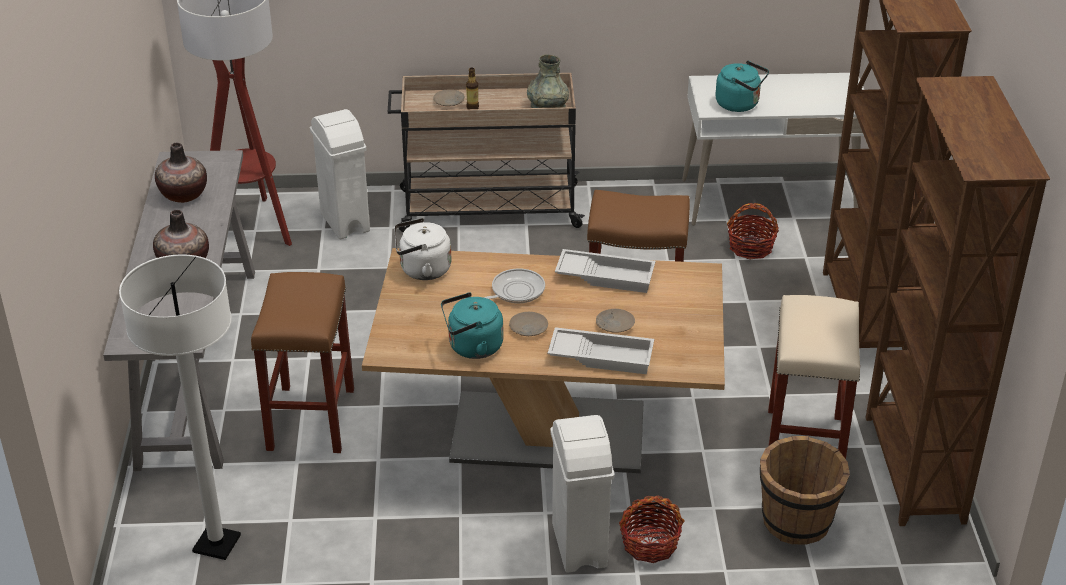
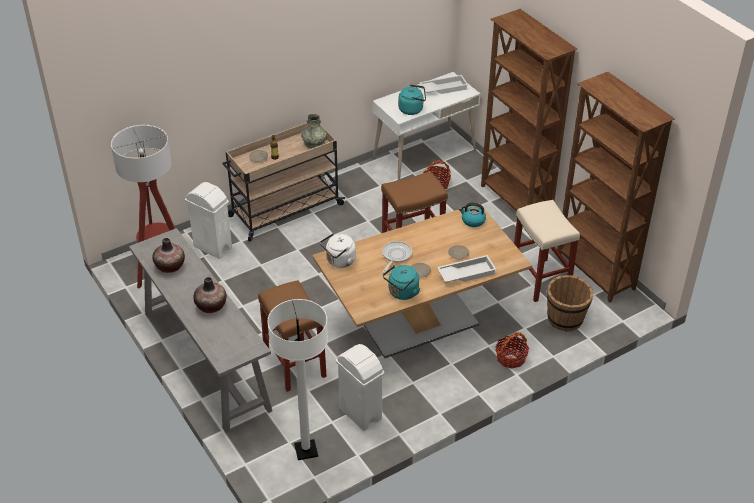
camera: 30 degrees left, 5 degrees up
white trash can [550,415,615,573] -> white trash can moved to [336,344,385,431]
white tray [555,249,656,293] -> white tray moved to [420,75,468,94]
none -> kettle [459,202,486,227]

